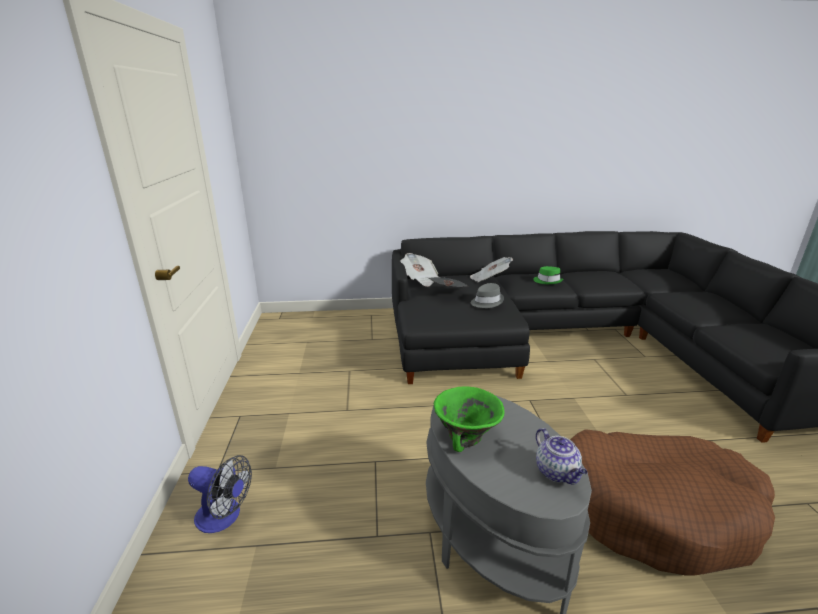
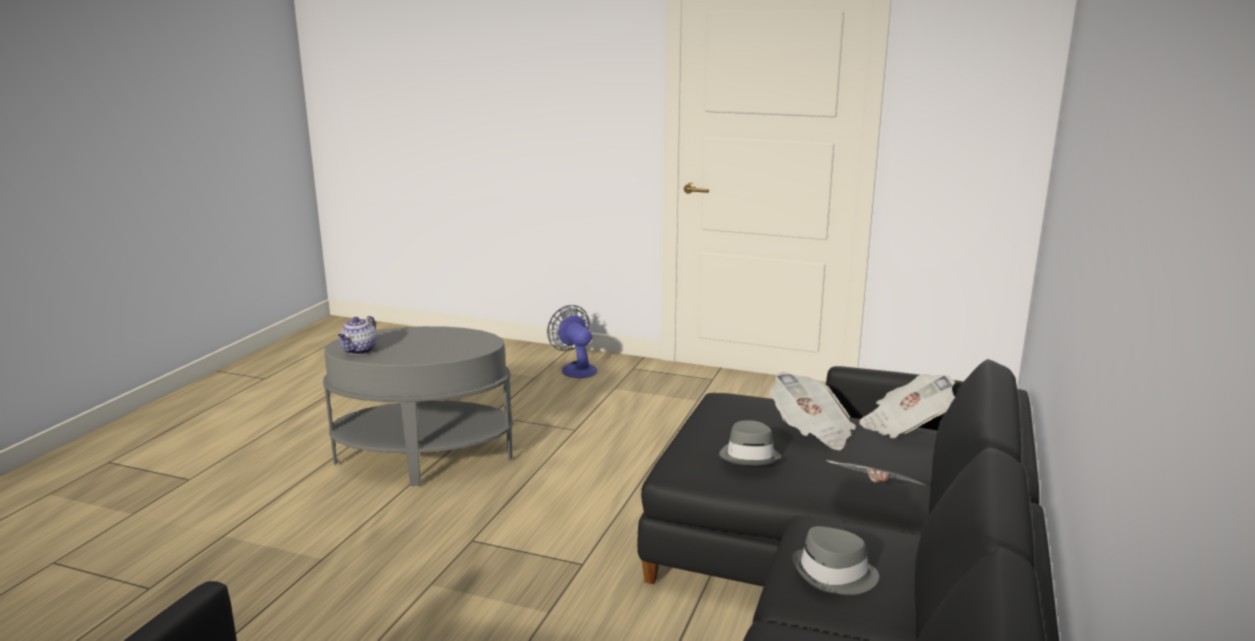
camera: 115 degrees right, 5 degrees down
fan [188,455,252,533] -> fan turned 105 degrees clockwise [547,305,597,378]
green bowl [434,387,504,452] -> none
green hat [533,266,563,284] -> grey hat [792,526,879,595]
teapot [536,428,588,484] -> teapot turned 75 degrees counterclockwise [338,316,377,355]
brown dog bed [570,429,775,576] -> none

